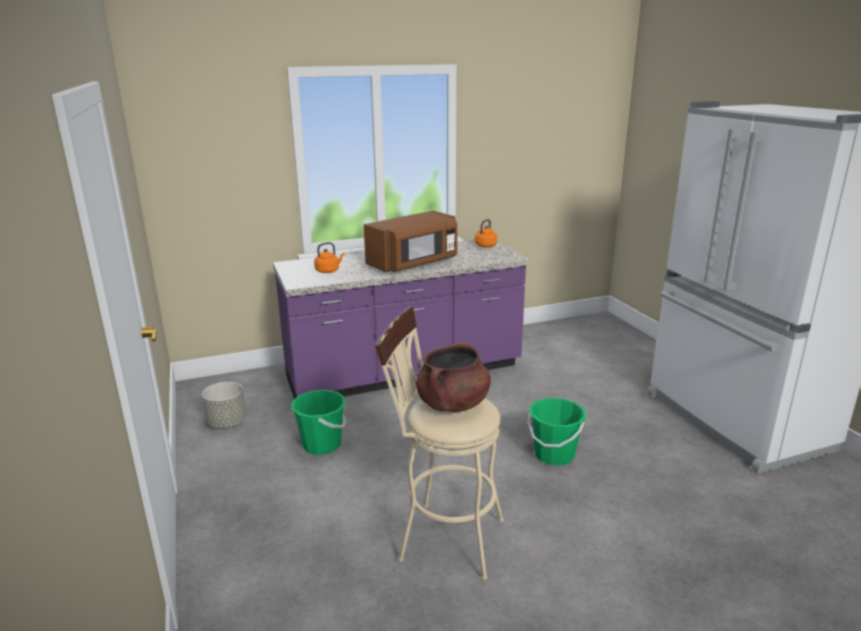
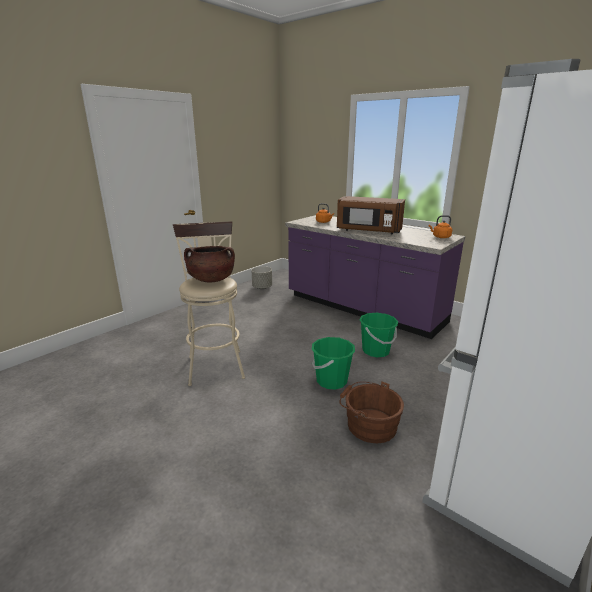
camera: 60 degrees right, 0 degrees up
green bucket [291,390,347,455] -> green bucket moved to [359,313,399,357]
none -> brown bucket [339,381,404,443]

